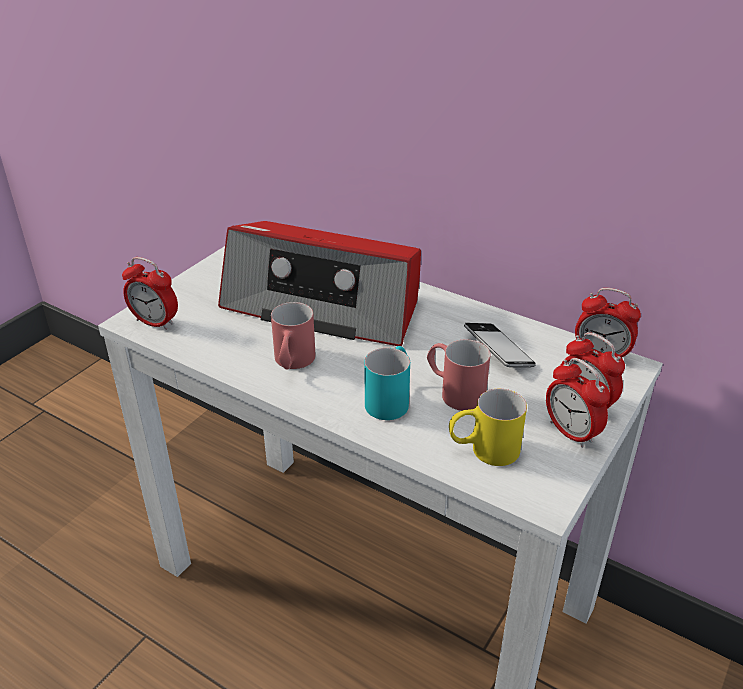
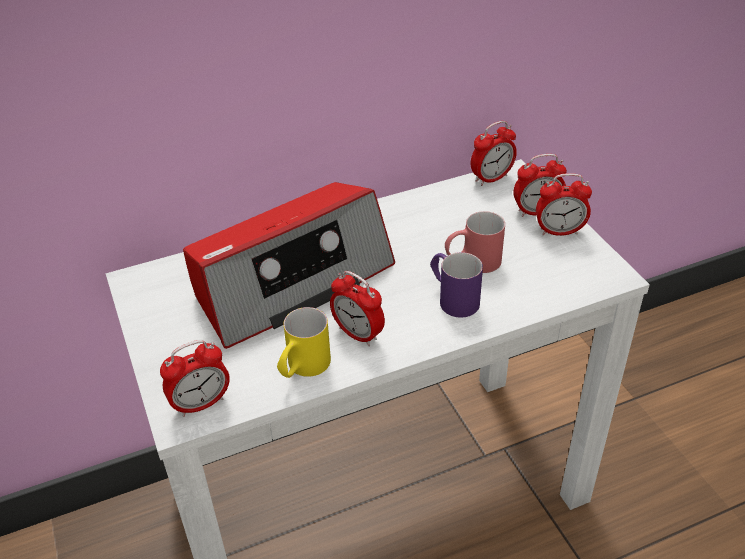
camera: 55 degrees left, 5 degrees up
red mug [271,302,316,370] -> alarm clock [330,271,385,346]
turquoise mug [364,346,410,420] -> purple mug [430,252,483,318]
yellow mug [449,389,527,466] -> yellow mug moved to [277,307,331,378]
phone [464,323,536,368] -> none

